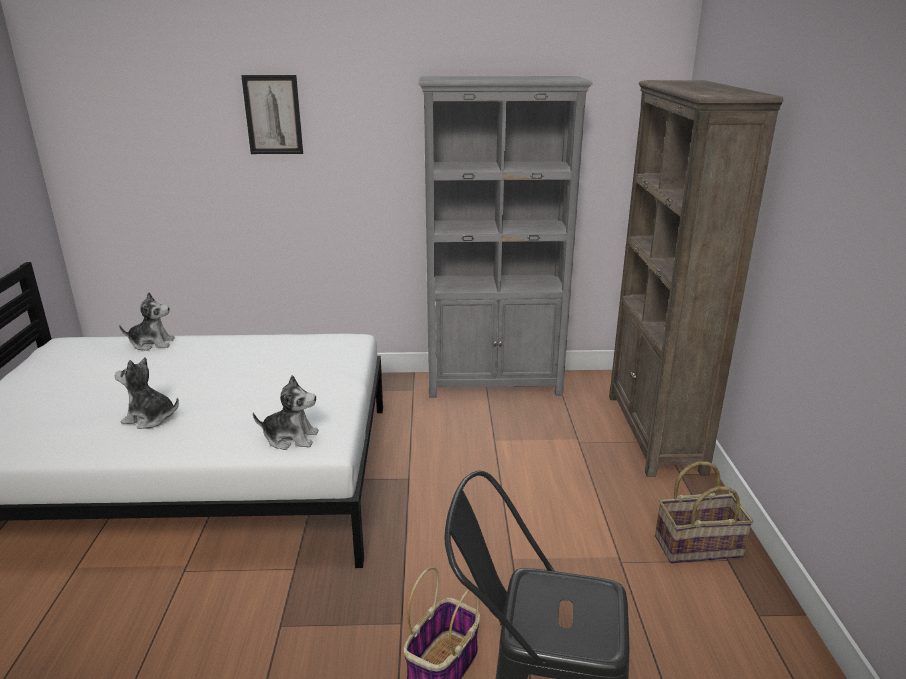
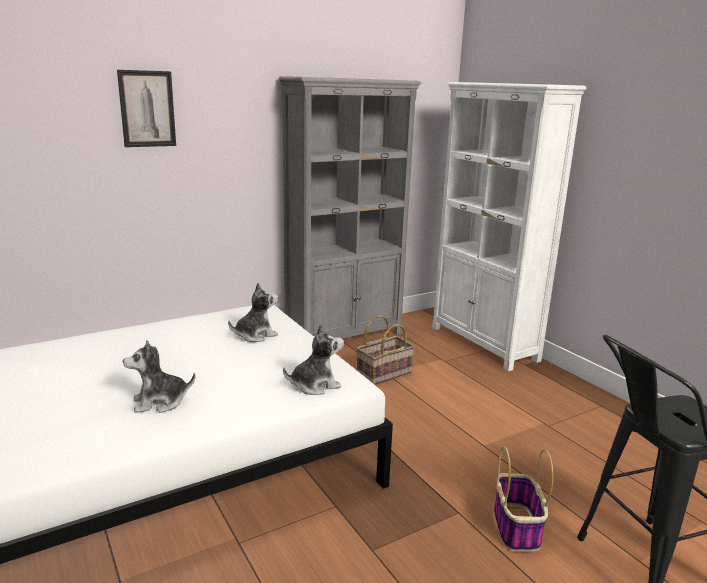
camera: 30 degrees left, 5 degrees down
plush toy [119,292,175,351] -> plush toy moved to [228,283,278,342]
brown bookcase [609,80,783,477] -> white bookcase [432,82,586,371]
basket [655,461,753,563] -> basket moved to [357,315,415,385]

